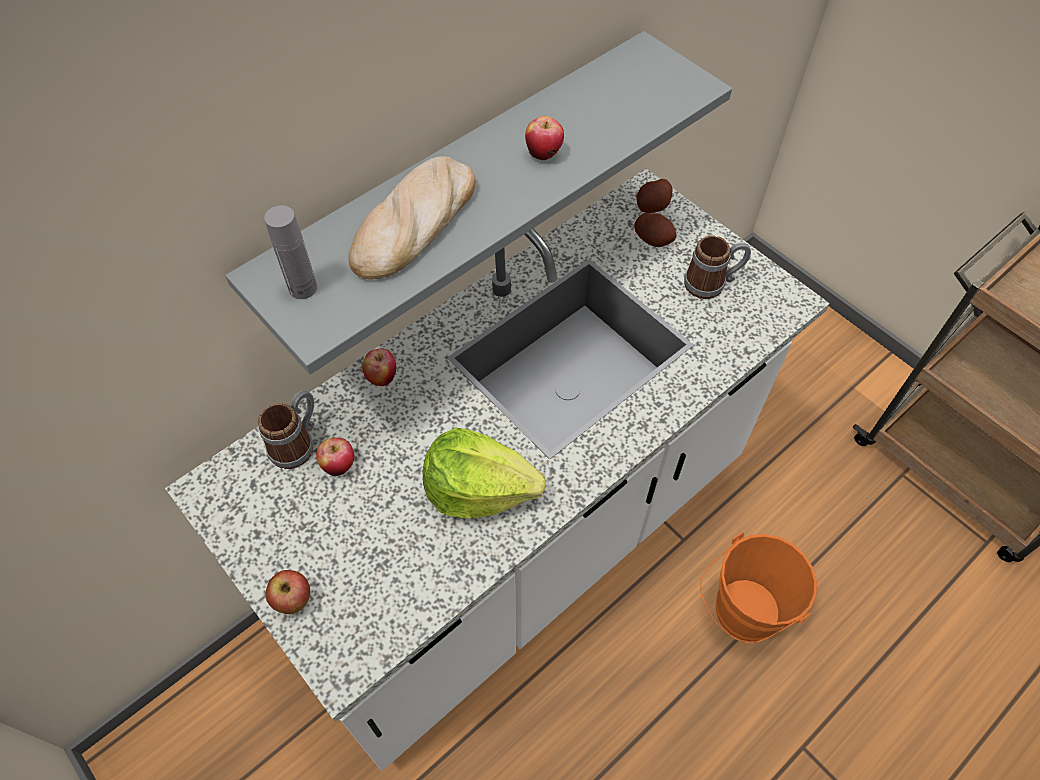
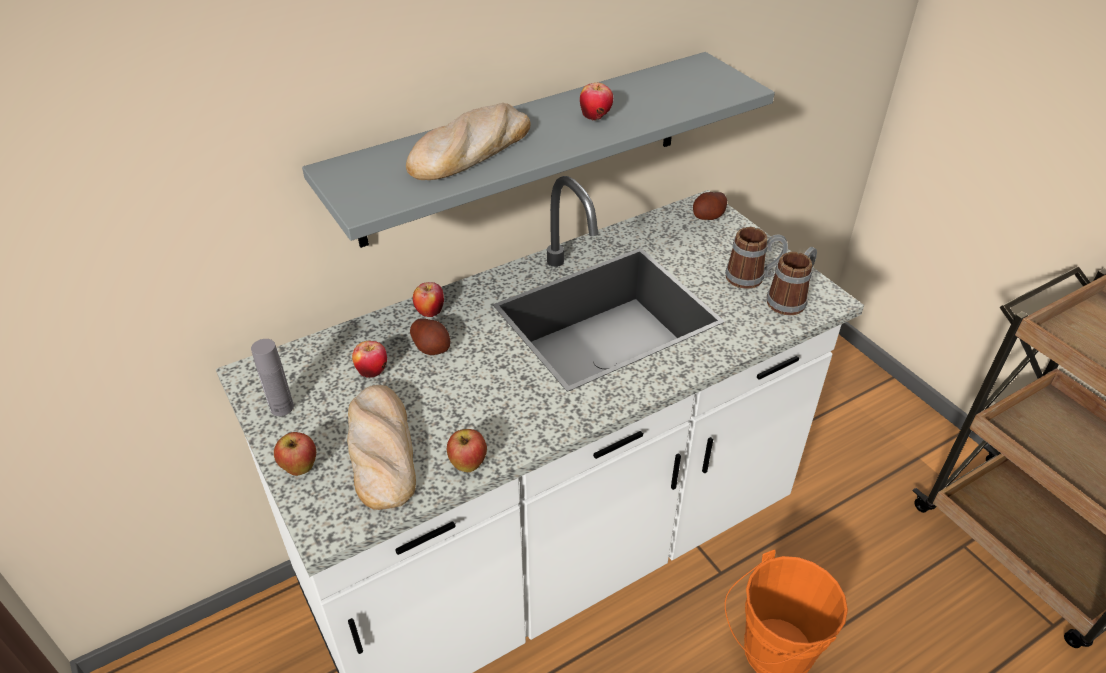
camera: 10 degrees right, 15 degrees down
mug [258,390,315,469] -> mug moved to [767,247,817,315]
grey bottle [264,205,317,299] -> grey bottle moved to [251,339,294,416]
lettuce [423,428,546,519] -> none
potato [634,213,677,247] -> potato moved to [410,318,450,355]
none -> bread [347,385,416,510]
none -> apple [447,429,487,472]

